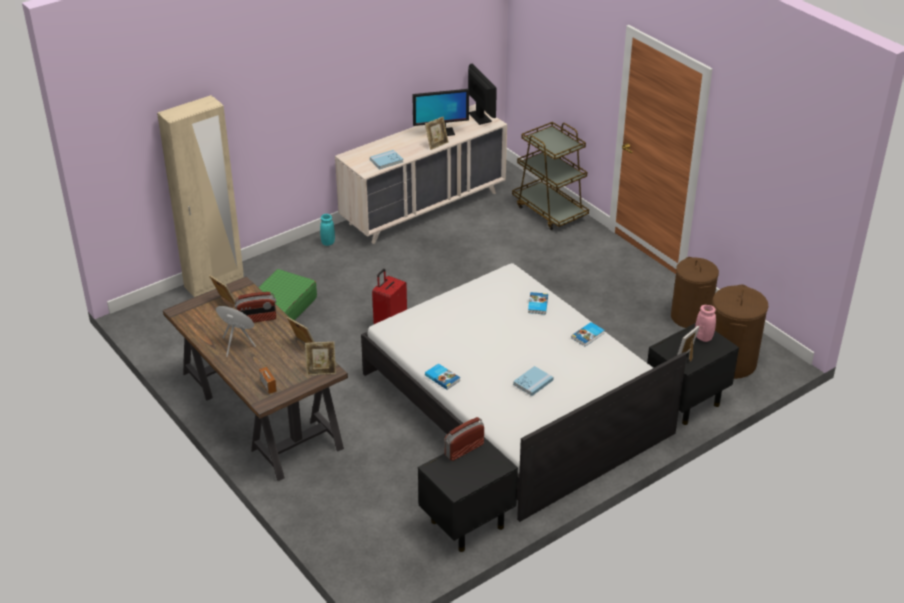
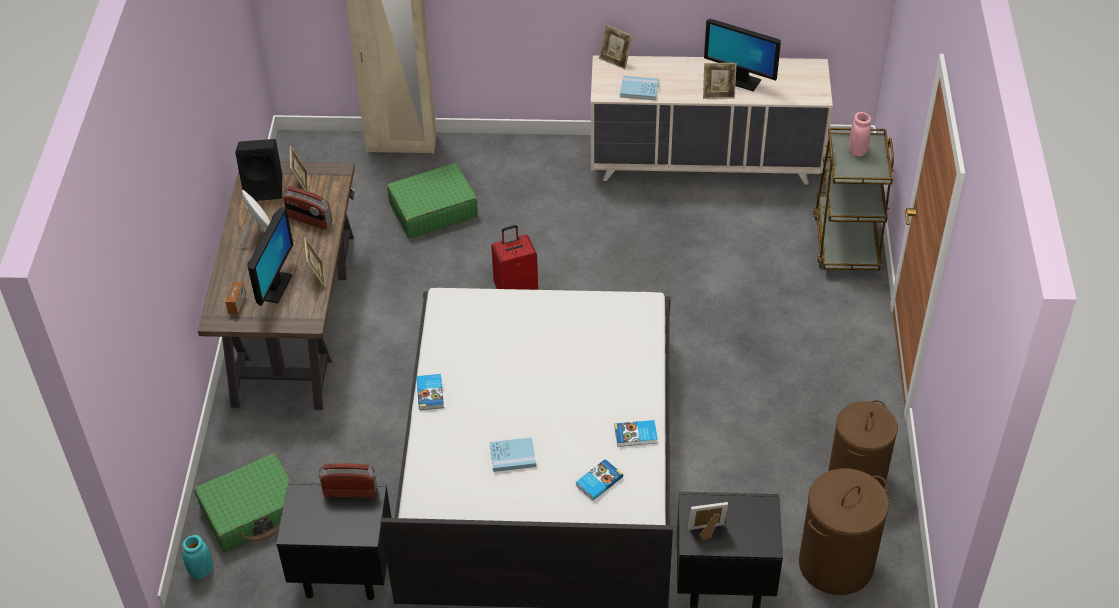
camera: 40 degrees right, 10 degrees up
picture frame [305,342,336,376] -> picture frame moved to [599,25,632,69]
turquoise vase [320,214,335,246] -> turquoise vase moved to [182,535,213,579]
monitor [468,64,497,125] -> monitor moved to [247,207,293,306]
book [528,292,548,314] -> book moved to [576,459,623,501]
pink vase [695,305,716,342] -> pink vase moved to [849,112,871,156]
none -> green suitcase [194,453,291,552]
none -> black speaker [235,139,282,201]

